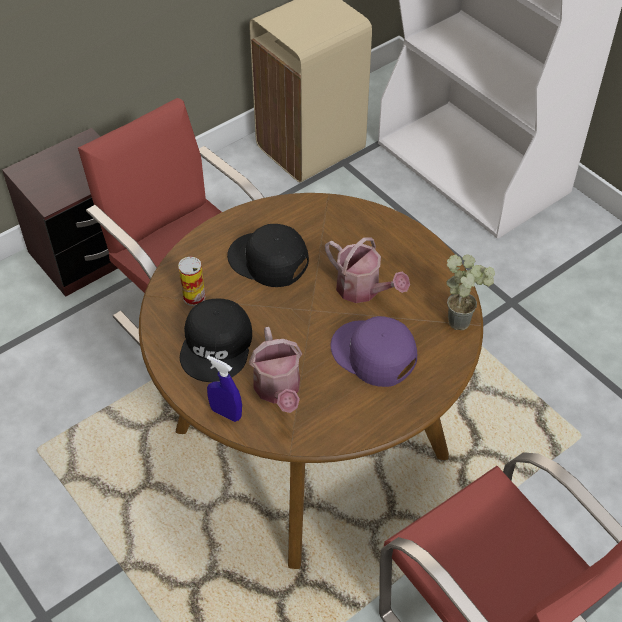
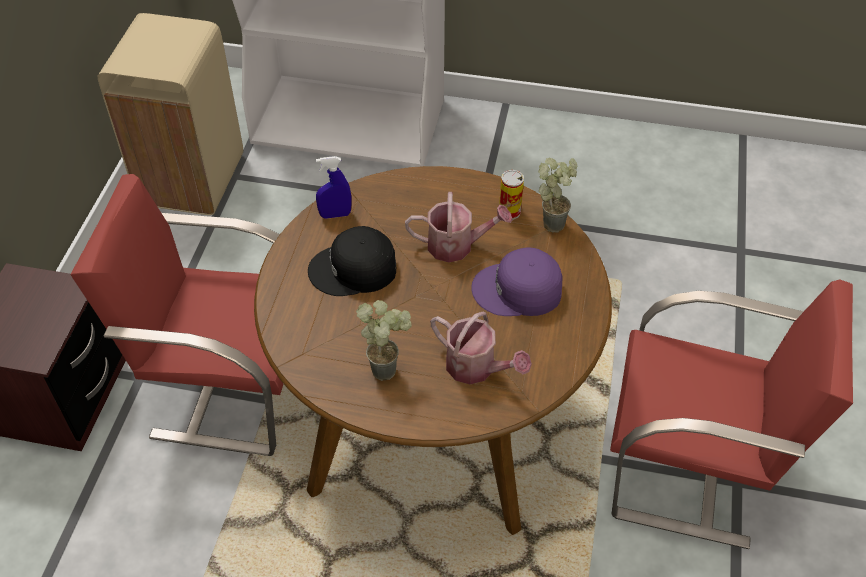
camera: 40 degrees left, 0 degrees up
can [178,256,205,306] -> can moved to [499,170,524,220]
black cap [180,298,252,382] -> potted plant [356,300,412,381]
blue spray bottle [207,355,242,422] -> blue spray bottle moved to [316,156,351,219]

